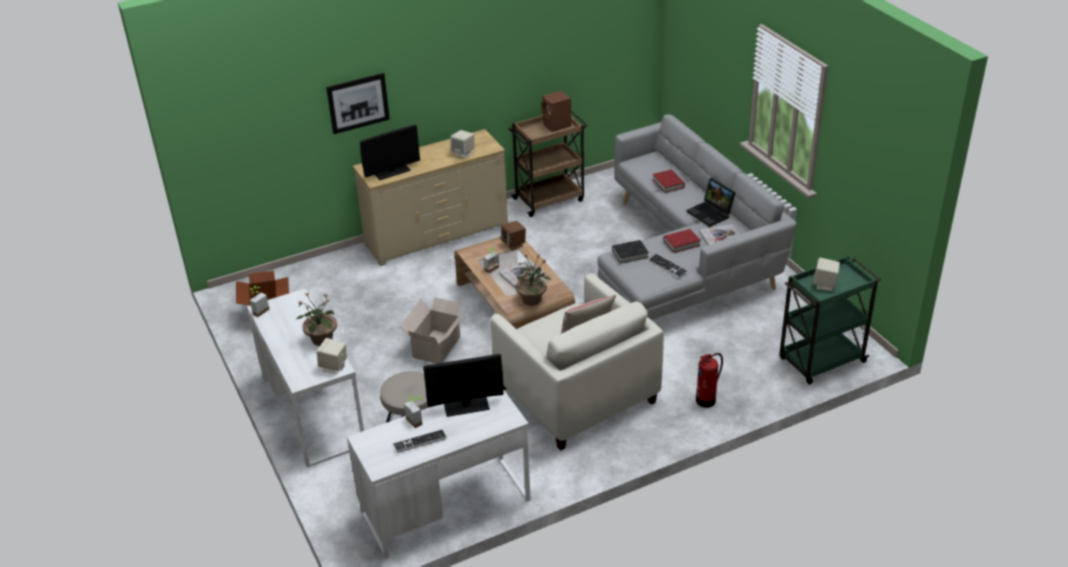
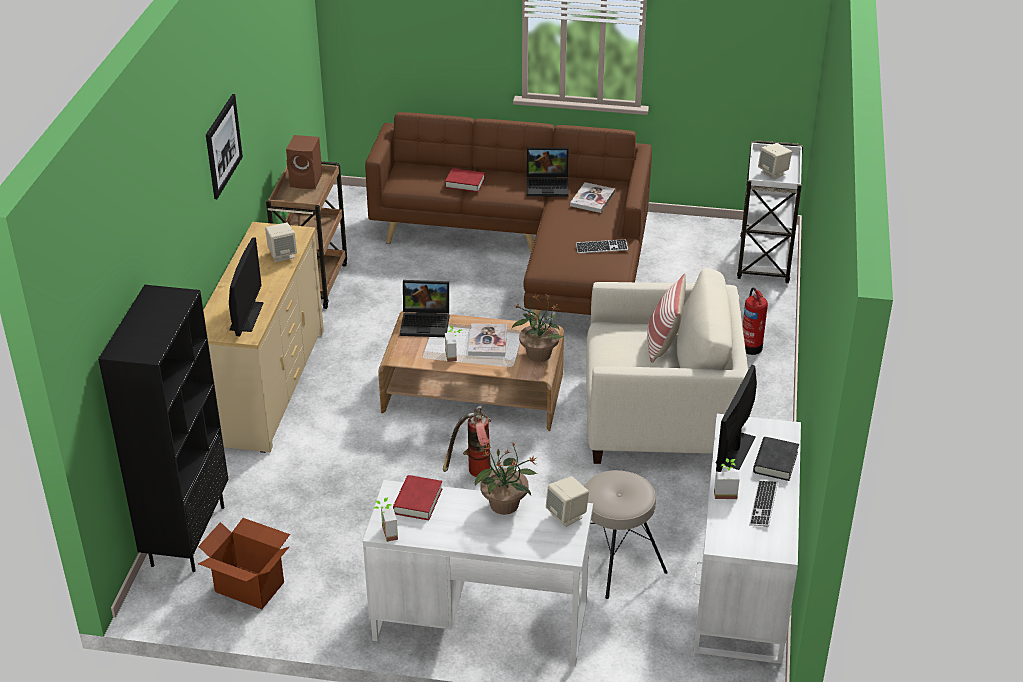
camera: 55 degrees left, 0 degrees up
picture [326,73,390,134] -> picture moved to [206,94,243,199]
cardboard box [400,297,467,364] -> fire extinguisher [443,405,491,477]
brown speaker [501,221,526,251] -> laptop [400,280,449,337]
grey sofa [597,115,797,320] -> brown sofa [365,112,652,322]
black book [612,240,649,264] -> black book moved to [753,437,799,481]
red book [663,229,701,253] -> red book moved to [393,475,442,520]
green cart [779,256,881,385] -> white cart [737,140,803,283]
none -> black bookcase [98,285,229,572]

